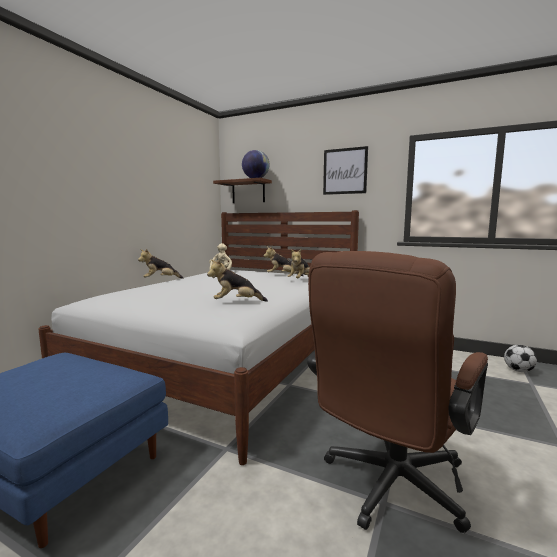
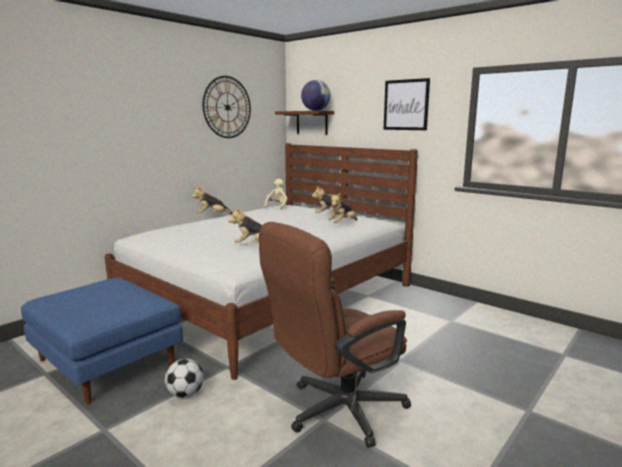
camera: 15 degrees right, 5 degrees up
football [504,345,537,372] -> football moved to [165,359,203,398]
none -> wall clock [203,76,251,138]

